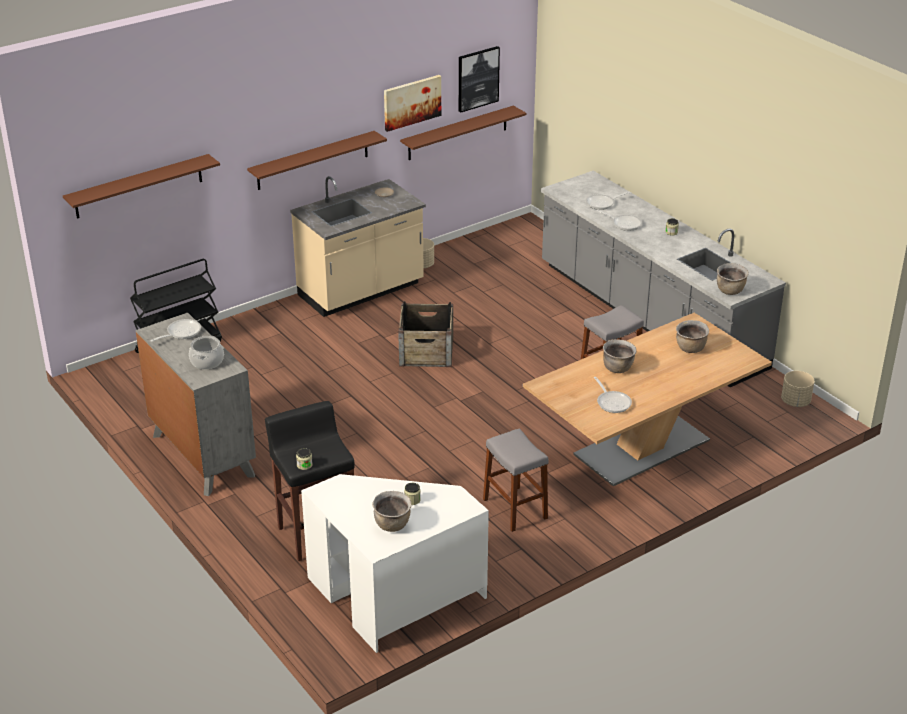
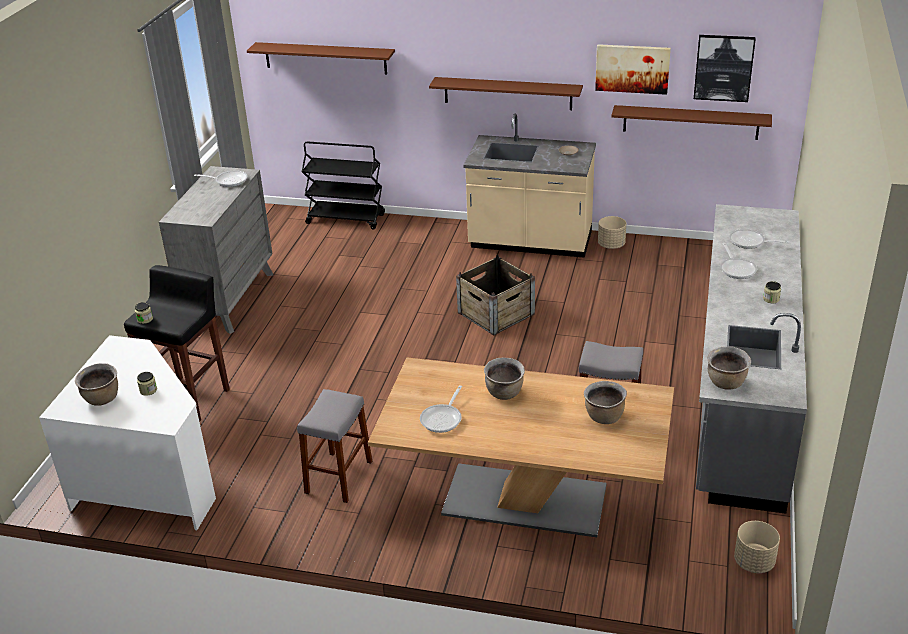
camera: 50 degrees right, 0 degrees up
cooking pot [189,336,224,369] -> none

